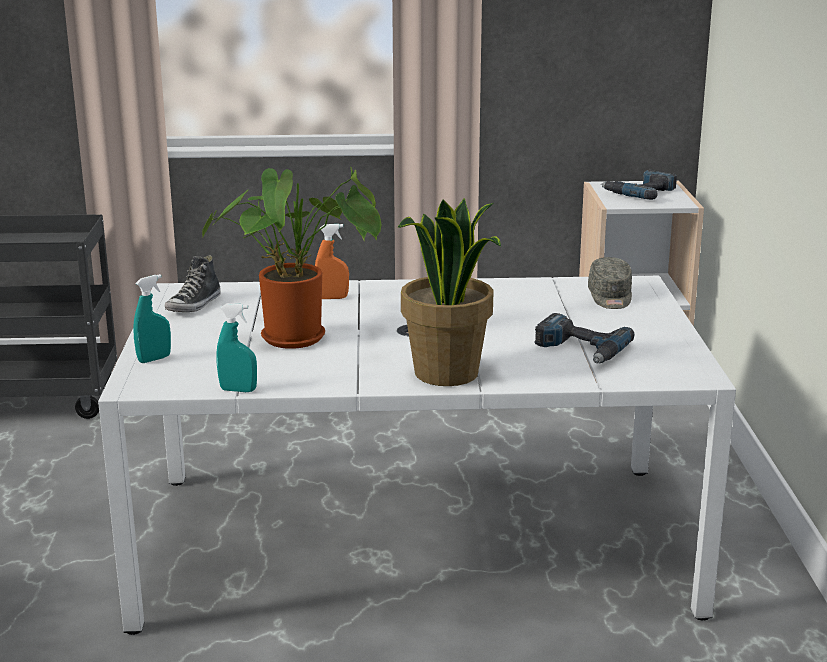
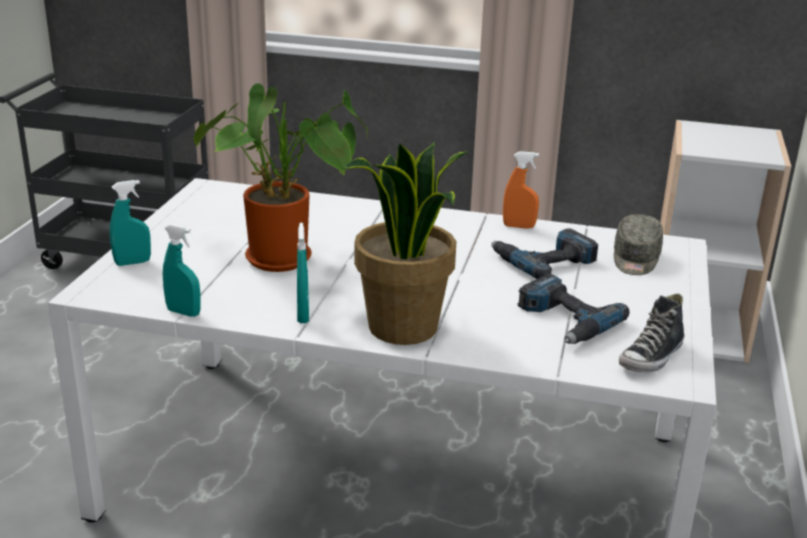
camera: 15 degrees right, 5 degrees up
shoe [165,255,221,312] -> shoe moved to [619,294,684,372]
orange spray bottle [315,224,349,299] -> orange spray bottle moved to [503,151,539,229]
power drill [601,169,677,200] -> power drill moved to [491,228,598,279]
none -> turquoise spray bottle [297,222,309,323]

